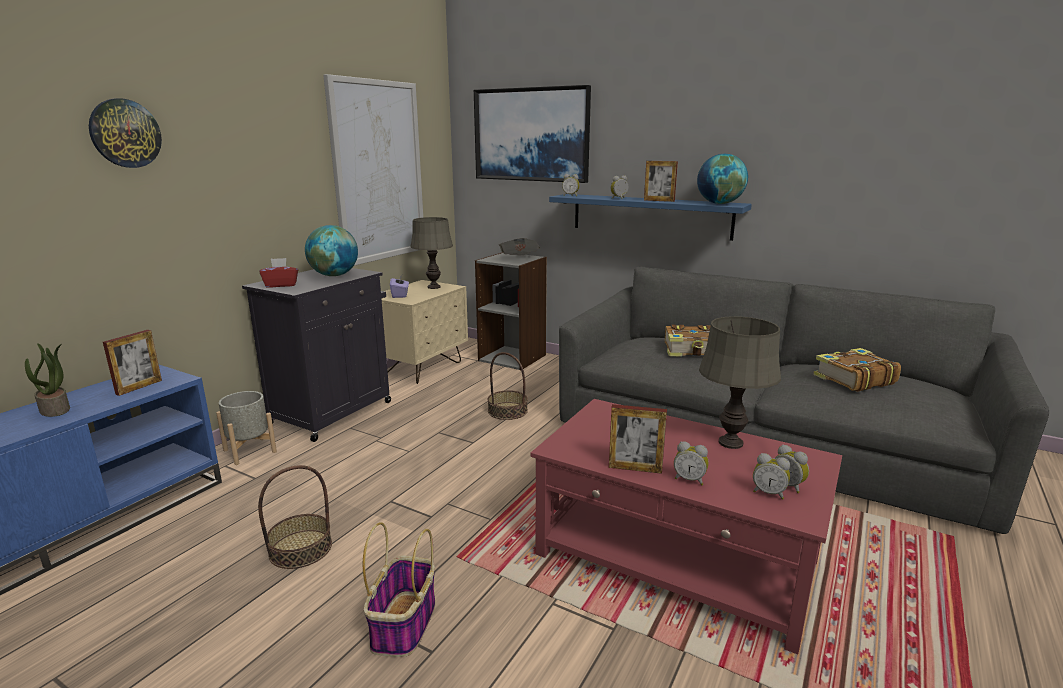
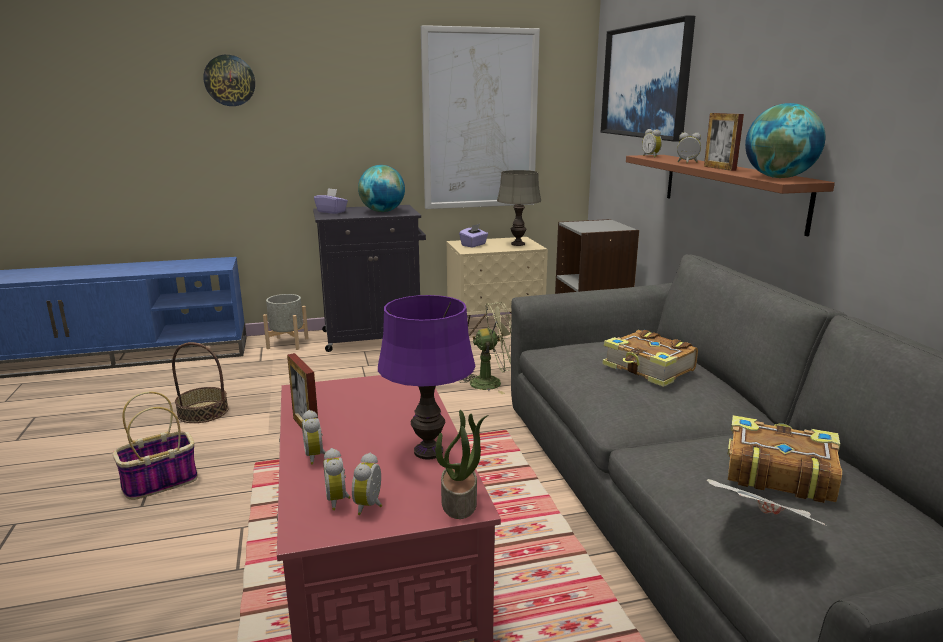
camera: 45 degrees right, 0 degrees up
potted plant [25,343,70,417] -> potted plant moved to [436,410,488,519]
picture frame [103,330,162,396] -> none
red tissue box [259,258,298,288] -> purple tissue box [314,188,348,214]
basket [488,352,528,420] -> green fan [459,302,511,394]
newspaper [499,238,540,255] -> newspaper moved to [707,479,828,527]
blue shelf [549,194,752,241] -> brown shelf [626,155,835,236]
grey table lamp [699,316,781,449] -> purple table lamp [378,295,476,460]

